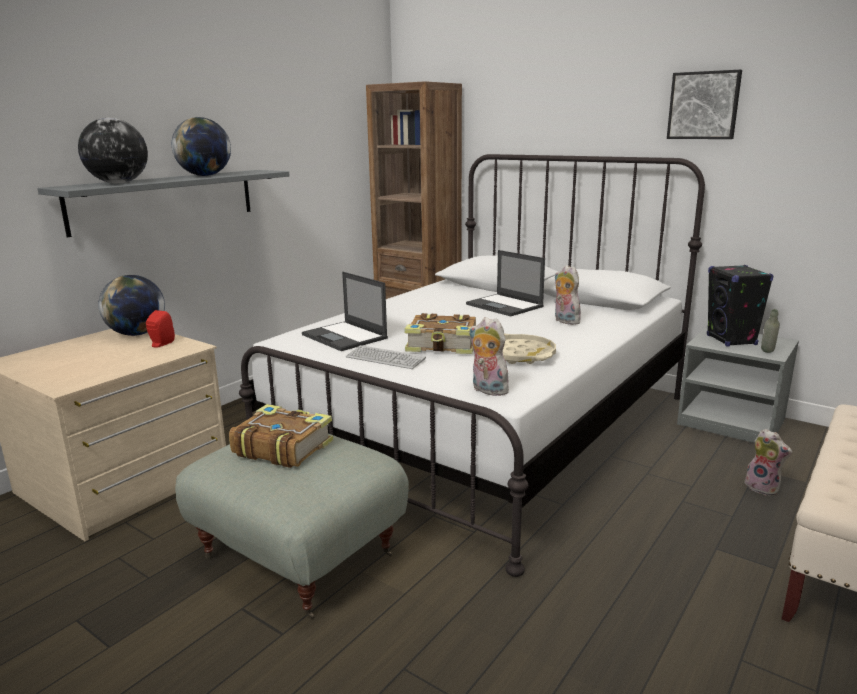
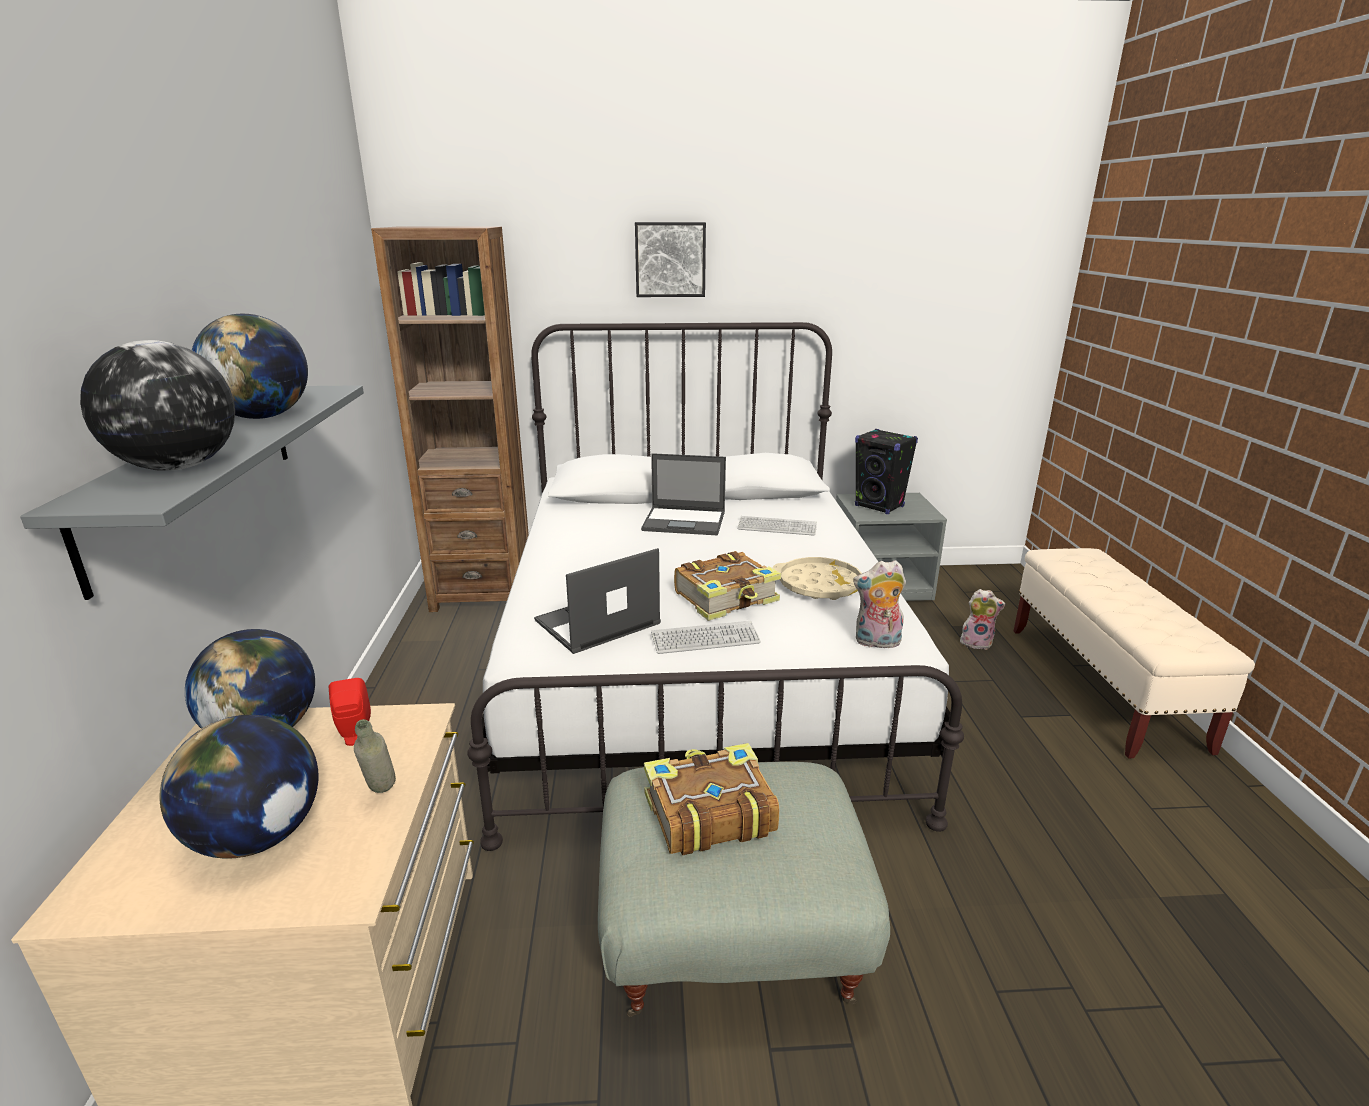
camera: 40 degrees left, 5 degrees up
laptop [302,272,388,351] -> laptop turned 135 degrees clockwise [534,548,661,654]
plush toy [554,265,581,325] -> keyboard [737,516,817,536]
picture [667,70,742,139] -> picture moved to [635,222,706,297]
grey bottle [761,309,780,353] -> grey bottle moved to [354,719,396,793]
none -> globe [159,715,318,859]

